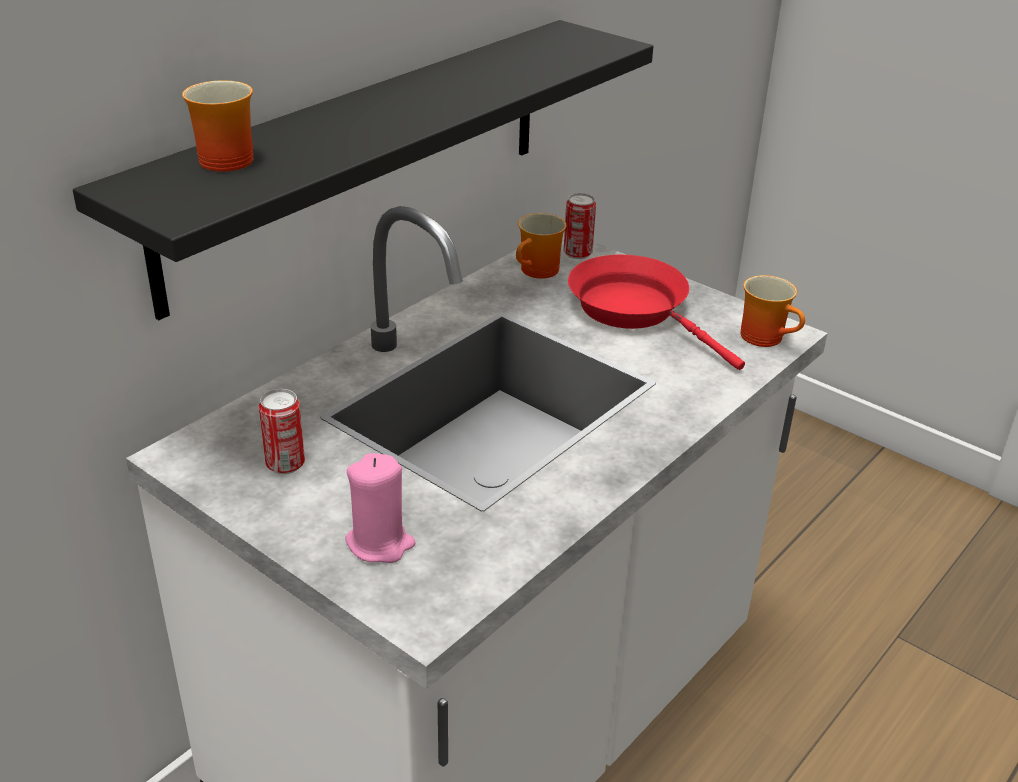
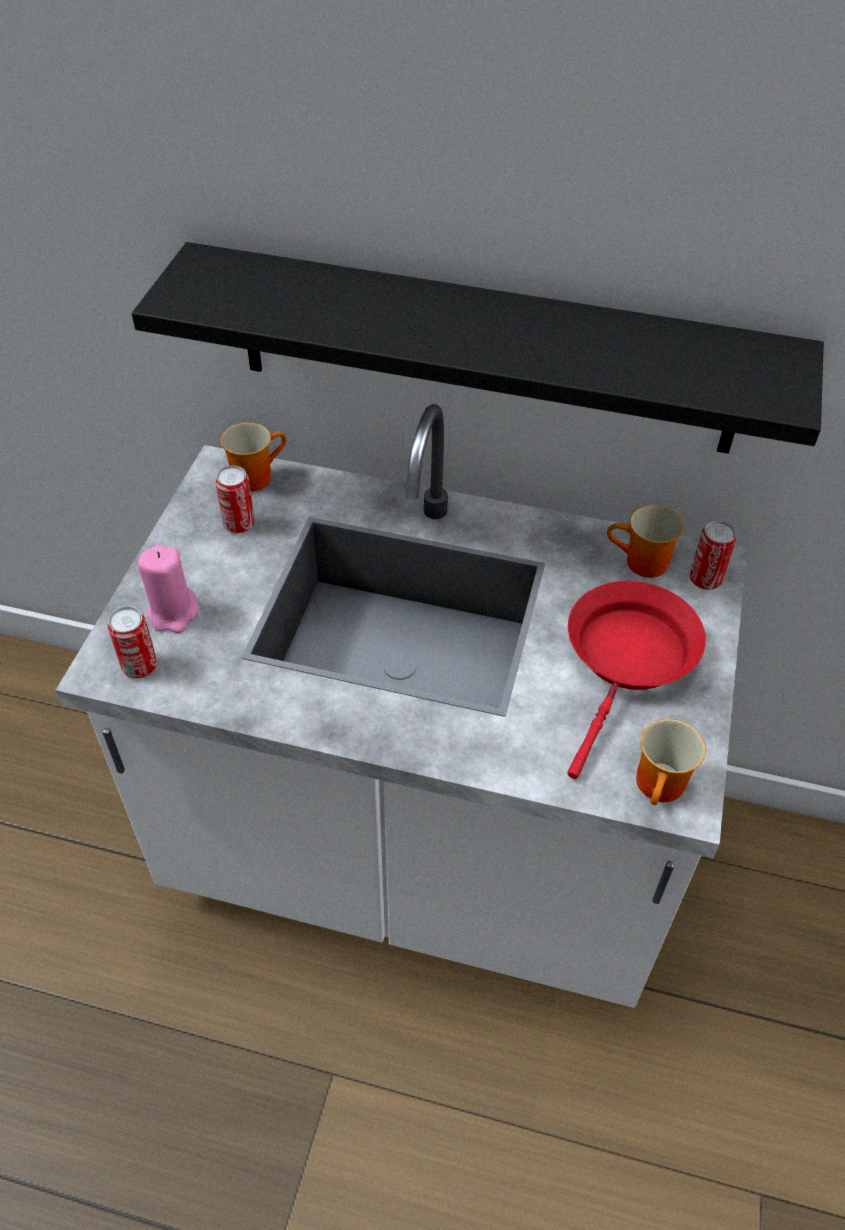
camera: 65 degrees right, 15 degrees up
mug [182,80,253,172] -> mug moved to [220,423,286,492]
none -> can [107,606,157,678]

